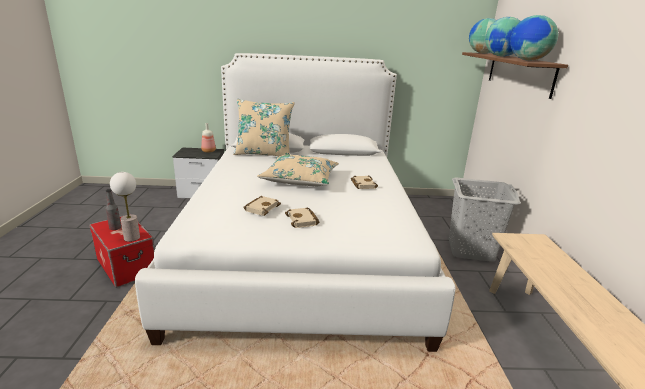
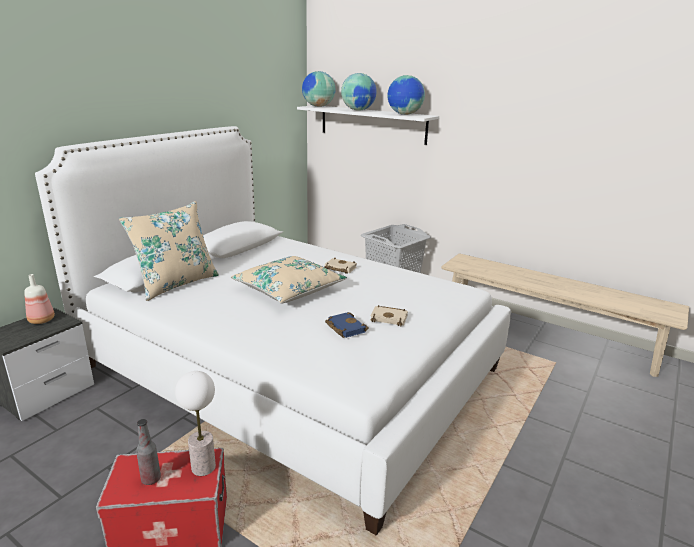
camera: 55 degrees left, 0 degrees up
beige book [243,196,281,216] -> blue book [325,312,369,338]
brown shelf [462,52,568,99] -> white shelf [297,105,439,145]

